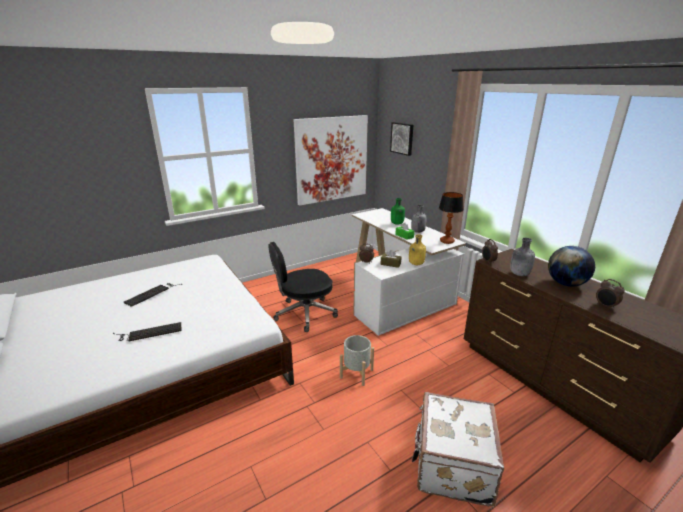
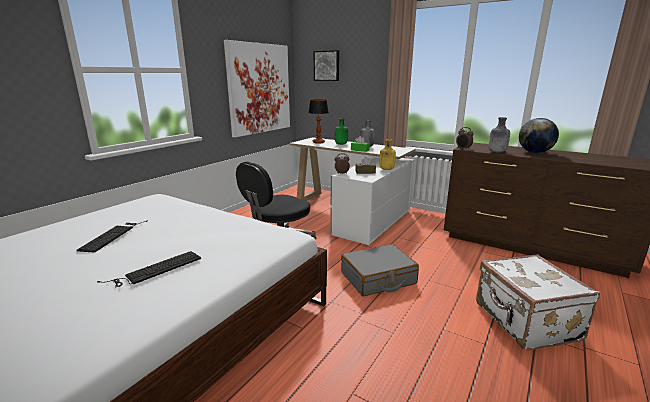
camera: 25 degrees left, 5 degrees down
grey planter [340,335,374,386] -> grey suitcase [341,244,419,296]
table lamp [439,192,464,244] -> table lamp moved to [308,100,329,144]
alarm clock [596,279,625,310] -> none

